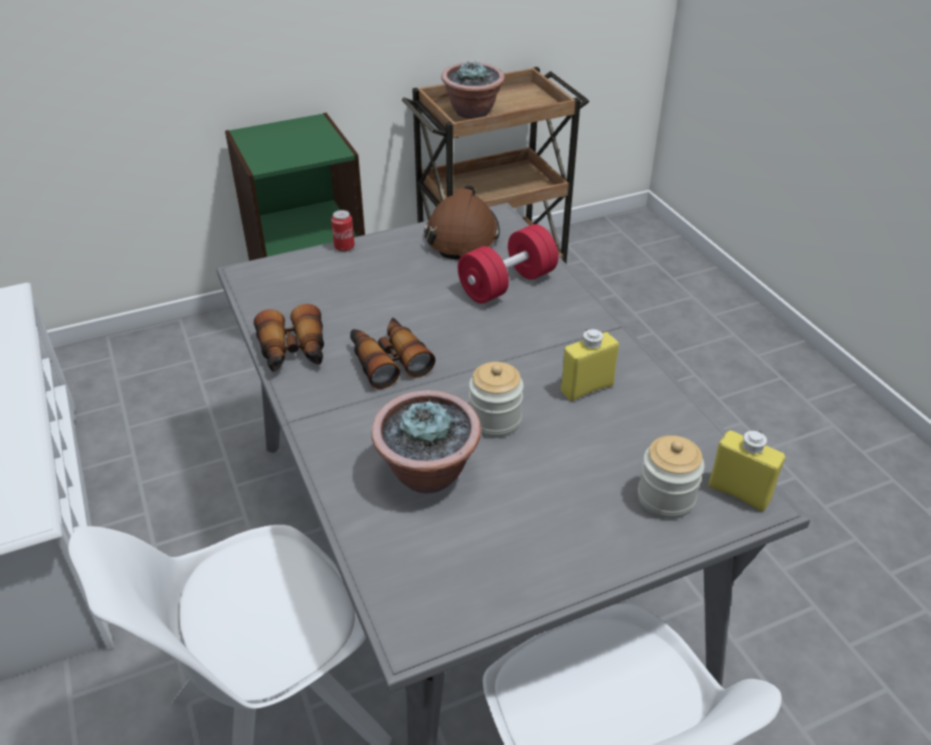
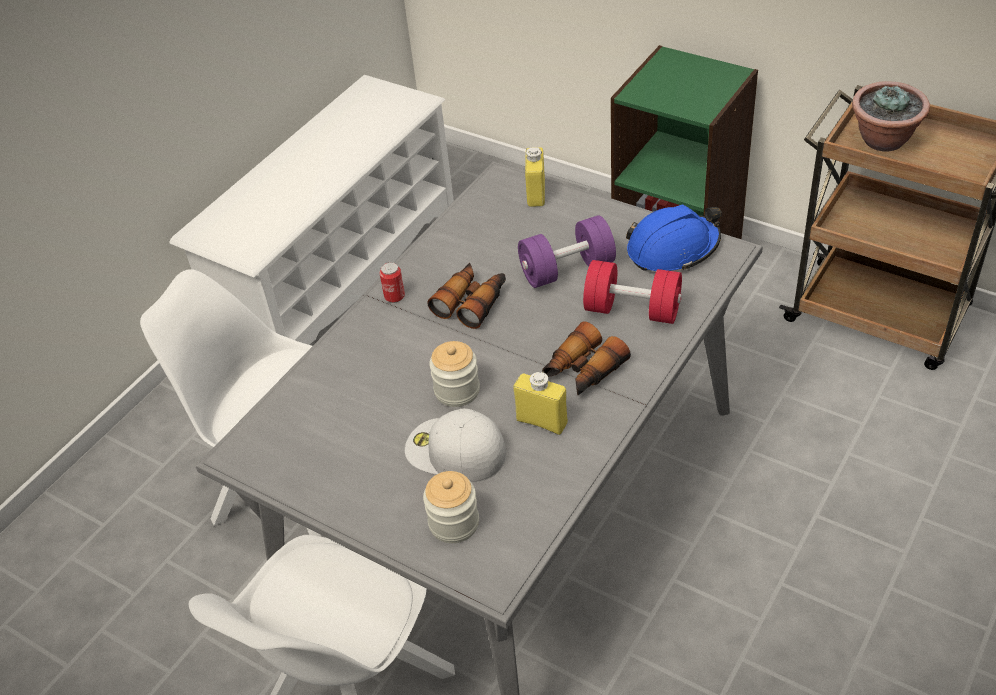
camera: 60 degrees right, 5 degrees up
binoculars [254,304,324,372] -> binoculars moved to [542,321,631,395]
can [331,210,355,252] -> can moved to [379,262,405,303]
potted plant [372,390,481,493] -> none
brown hard hat [424,185,500,260] -> blue hard hat [626,205,722,271]
yellow bottle [708,430,785,512] -> yellow bottle moved to [525,147,545,207]
none -> white cap [405,408,506,483]
none -> purple dumbbell [518,215,616,288]

